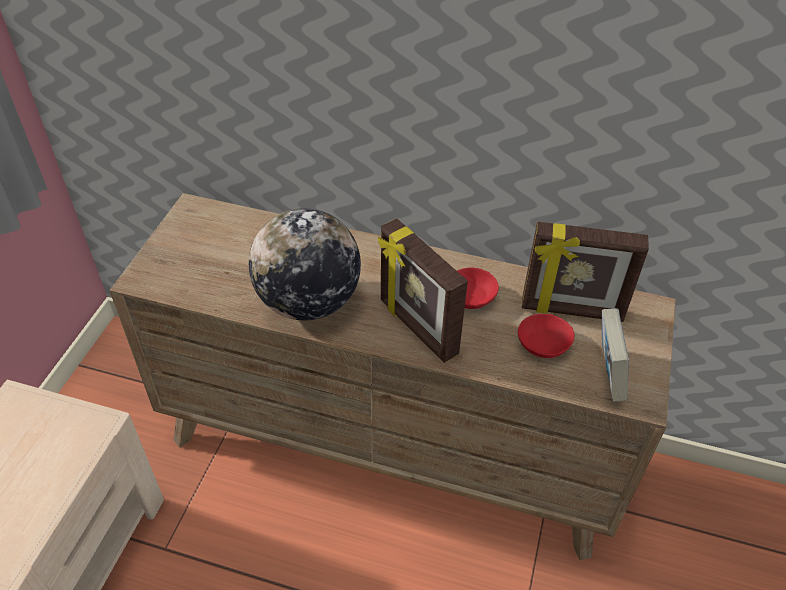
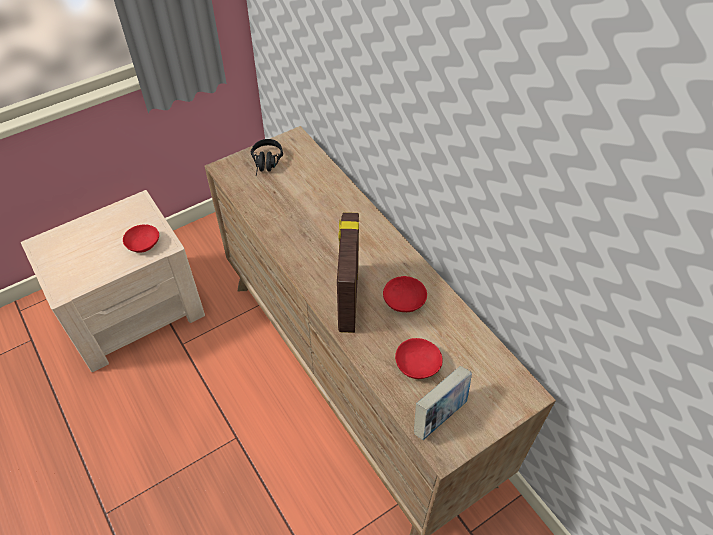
camera: 40 degrees right, 5 degrees up
globe [249,208,361,320] -> none
picture frame [522,222,649,322] -> none
none -> red bowl [123,225,159,253]
none -> black headphones [250,139,283,176]

